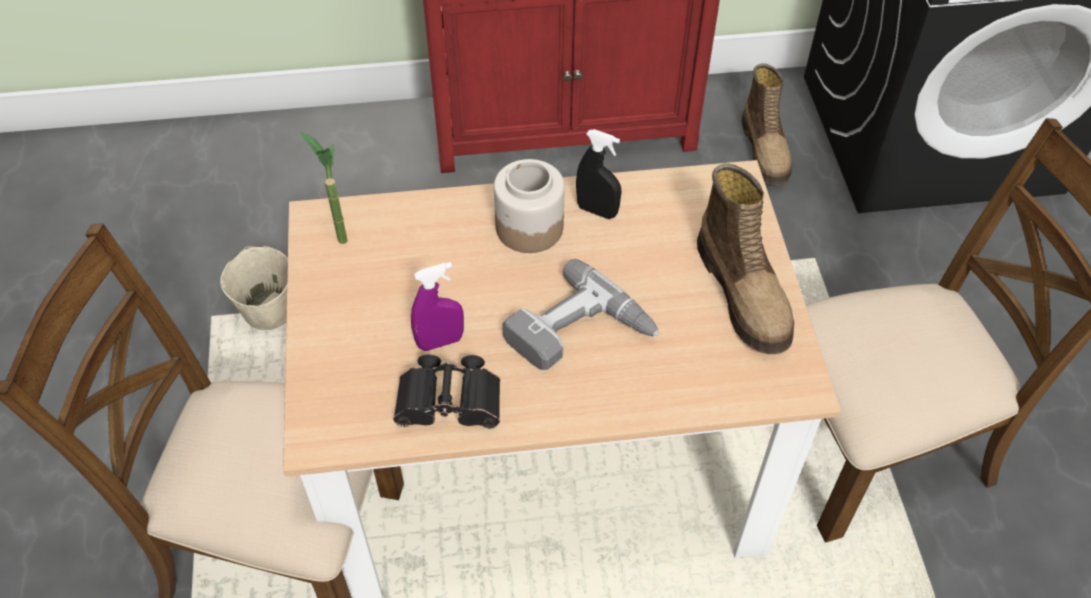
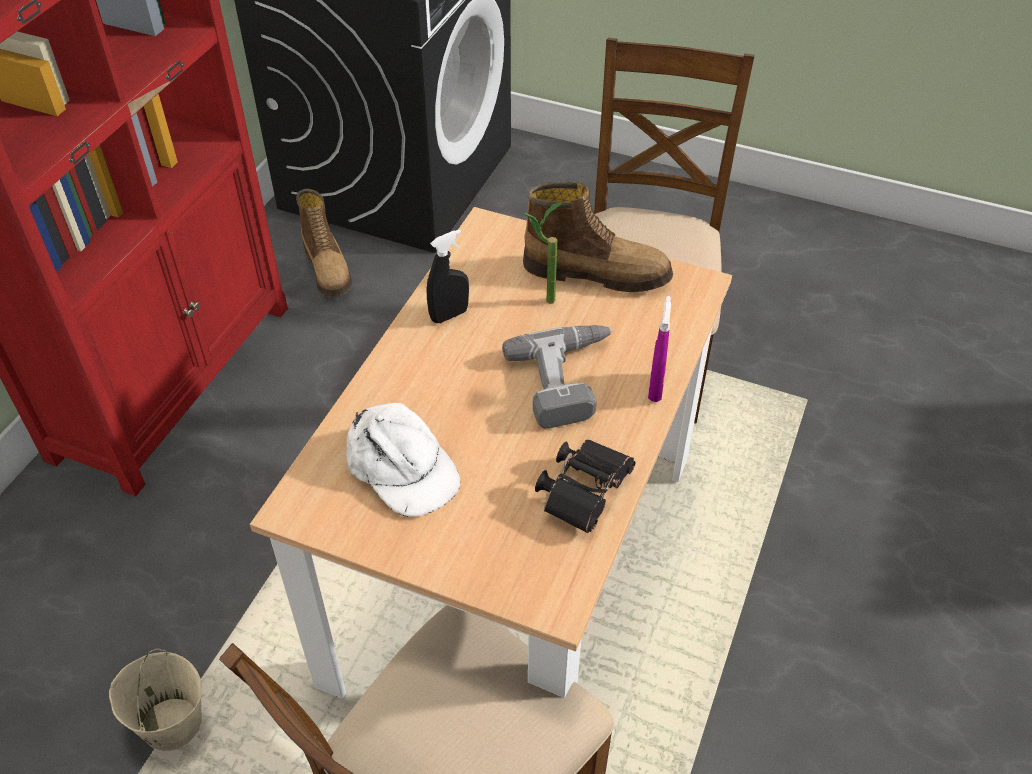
camera: 60 degrees left, 5 degrees down
potted plant [300,132,348,244] -> potted plant moved to [523,202,562,304]
purple spray bottle [411,262,464,351] -> purple spray bottle moved to [648,296,671,402]
jar [494,159,565,253] -> none
boot [741,63,792,185] -> boot turned 45 degrees clockwise [296,189,352,298]
none -> white cap [346,403,461,517]

